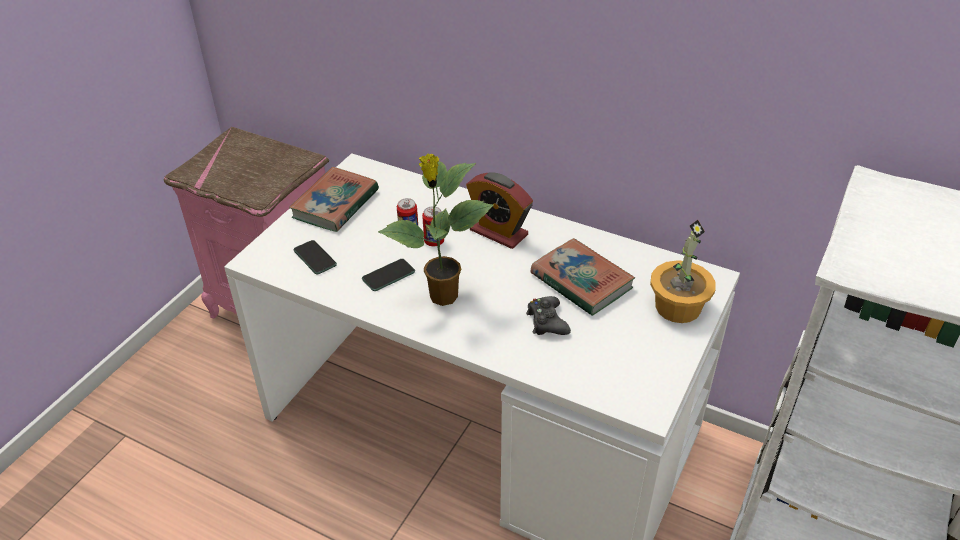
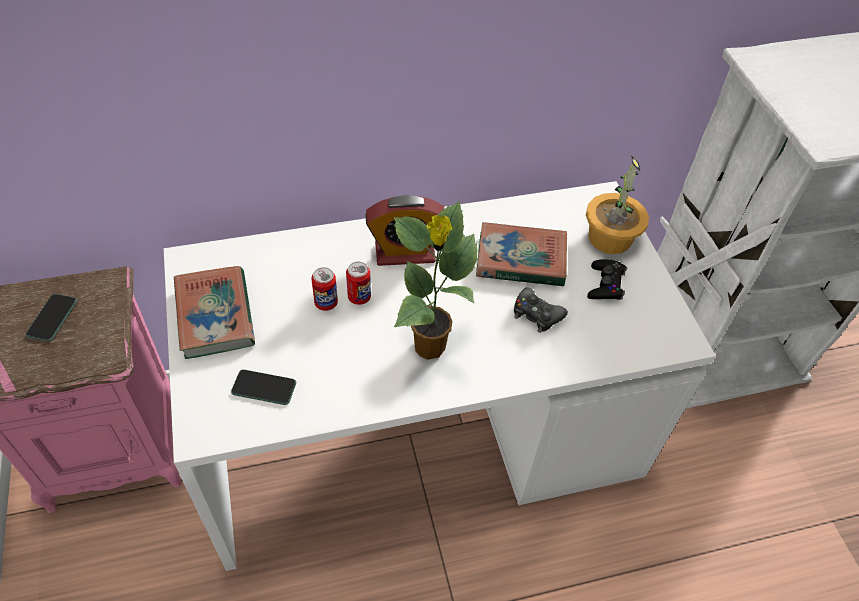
camera: 45 degrees left, 10 degrees up
phone [362,259,415,291] -> phone moved to [26,294,77,341]
none -> black game controller [587,259,627,300]

